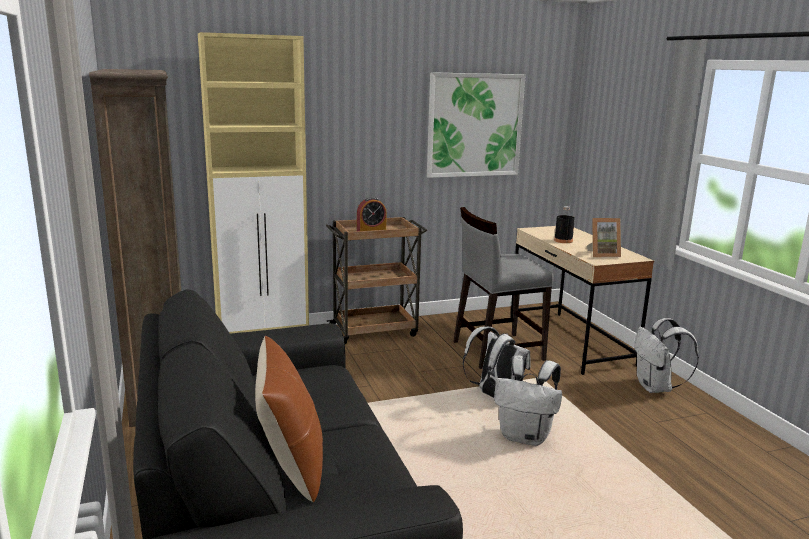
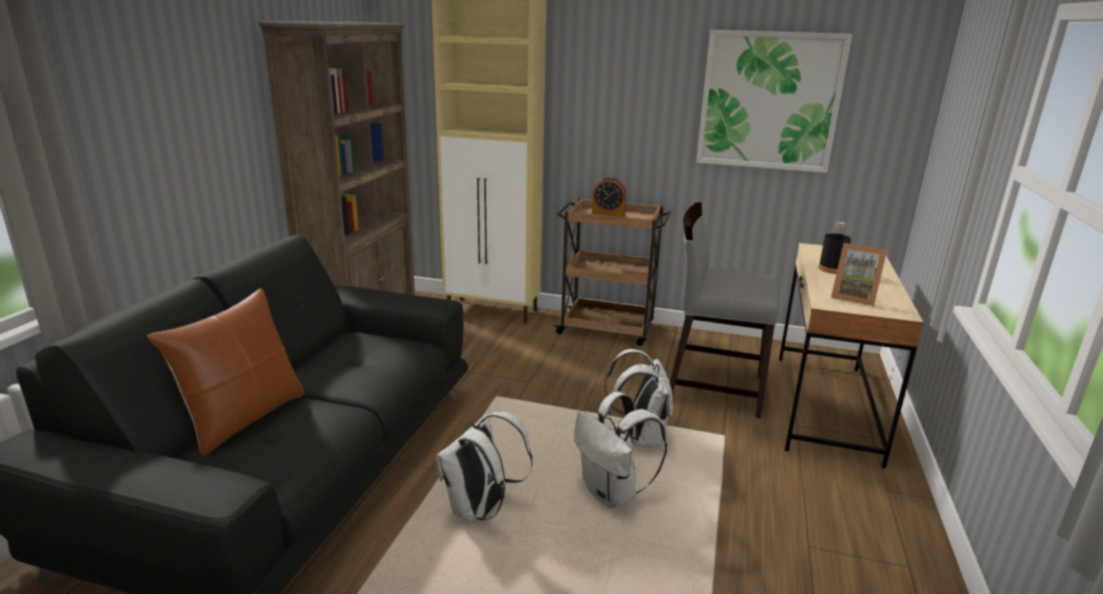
camera: 35 degrees right, 5 degrees up
white backpack [634,318,699,393] -> white backpack moved to [435,412,533,523]

